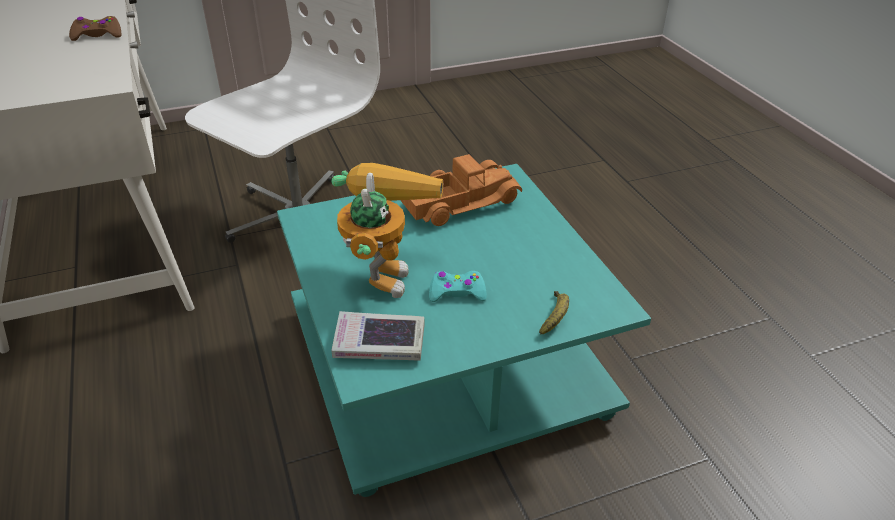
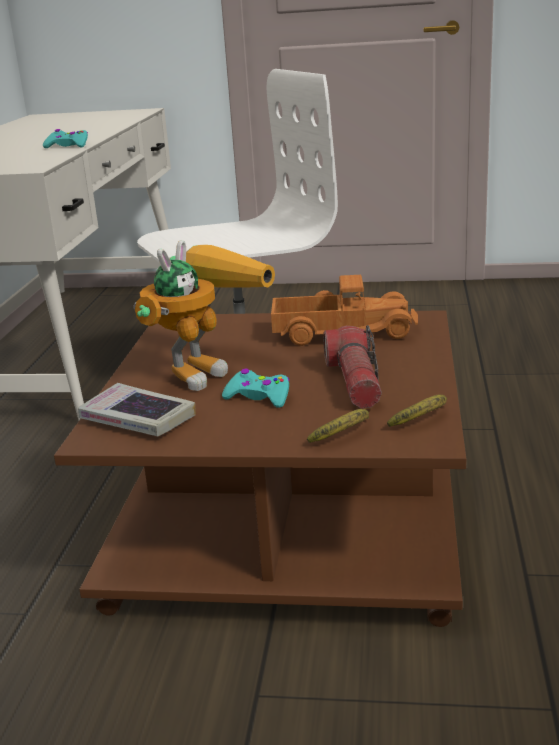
camera: 30 degrees right, 15 degrees down
brown game controller [69,16,121,41] -> turquoise game controller [43,129,88,148]
turquoise coffee table [277,164,651,497] -> brown coffee table [54,310,467,627]
none -> flashlight [323,325,382,408]
none -> banana [387,394,447,427]

